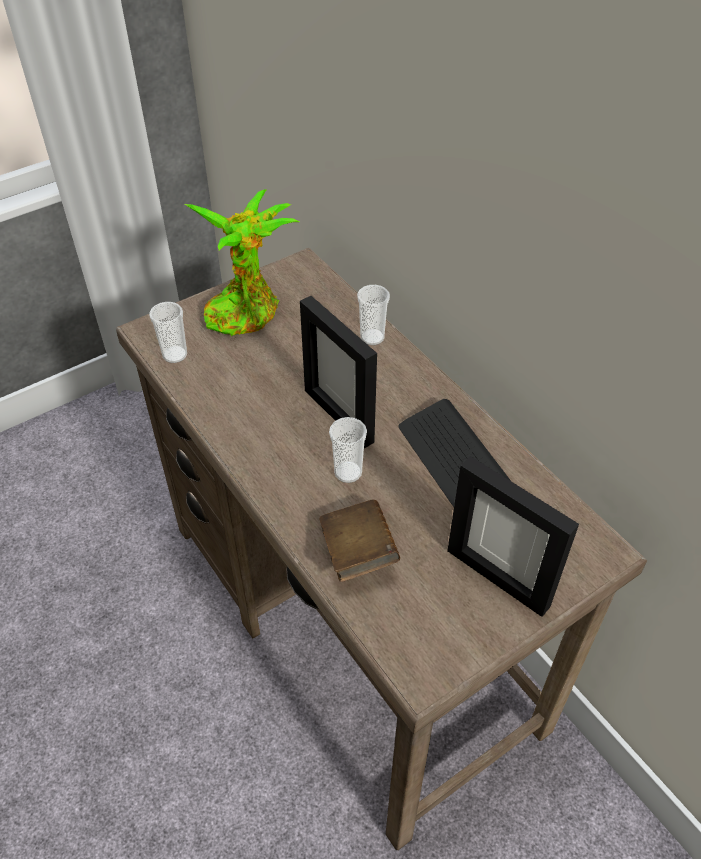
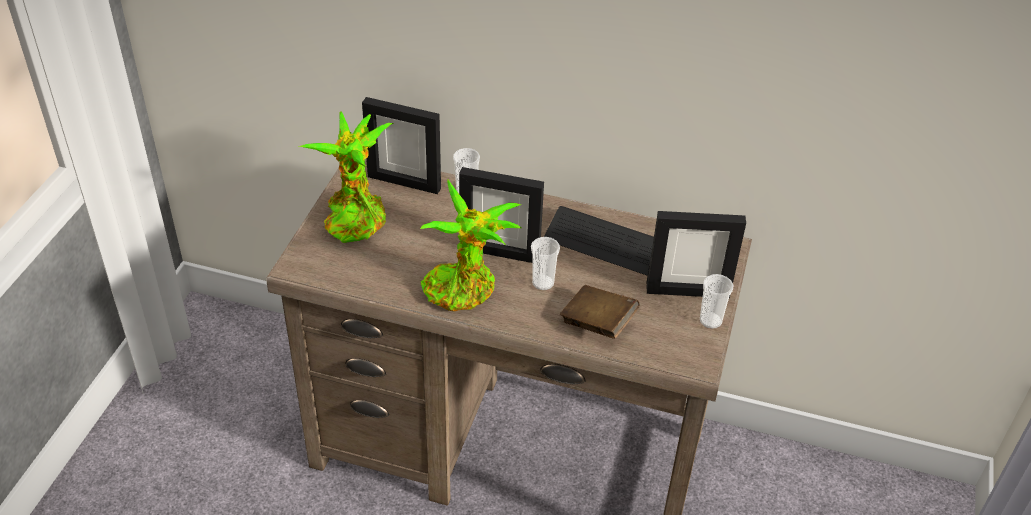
camera: 40 degrees left, 5 degrees down
cup [149,302,187,363] -> cup moved to [700,274,734,329]
none -> picture frame [362,97,441,194]
none -> potted plant [420,180,521,311]

